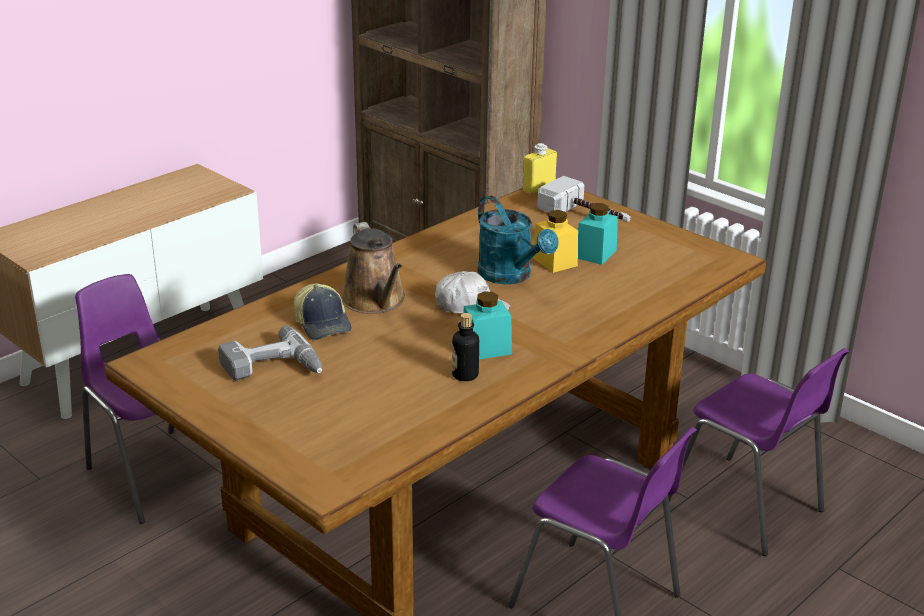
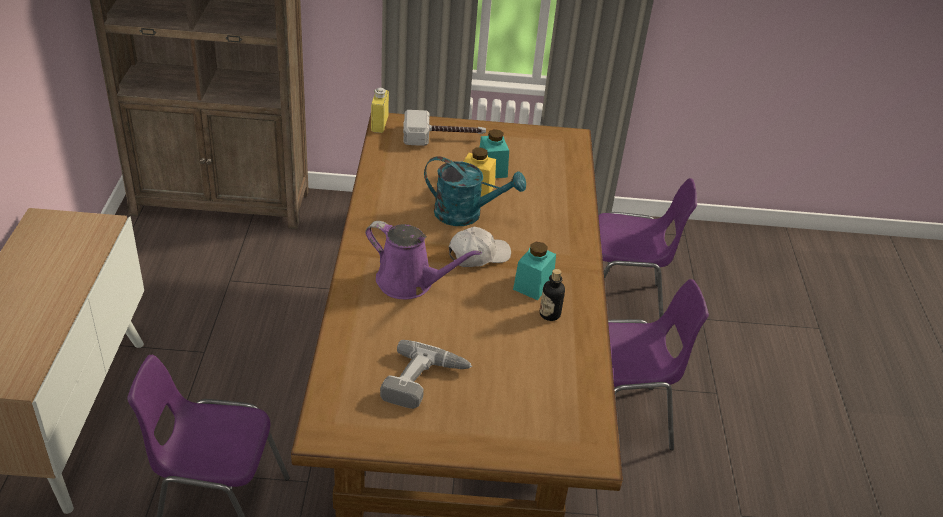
camera: 45 degrees left, 10 degrees up
cap [294,283,352,340] -> none
brown watering can [342,222,405,314] -> purple watering can [365,221,482,299]

